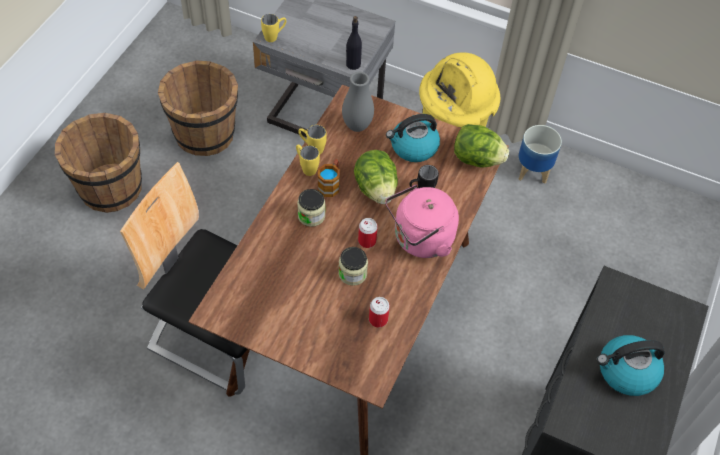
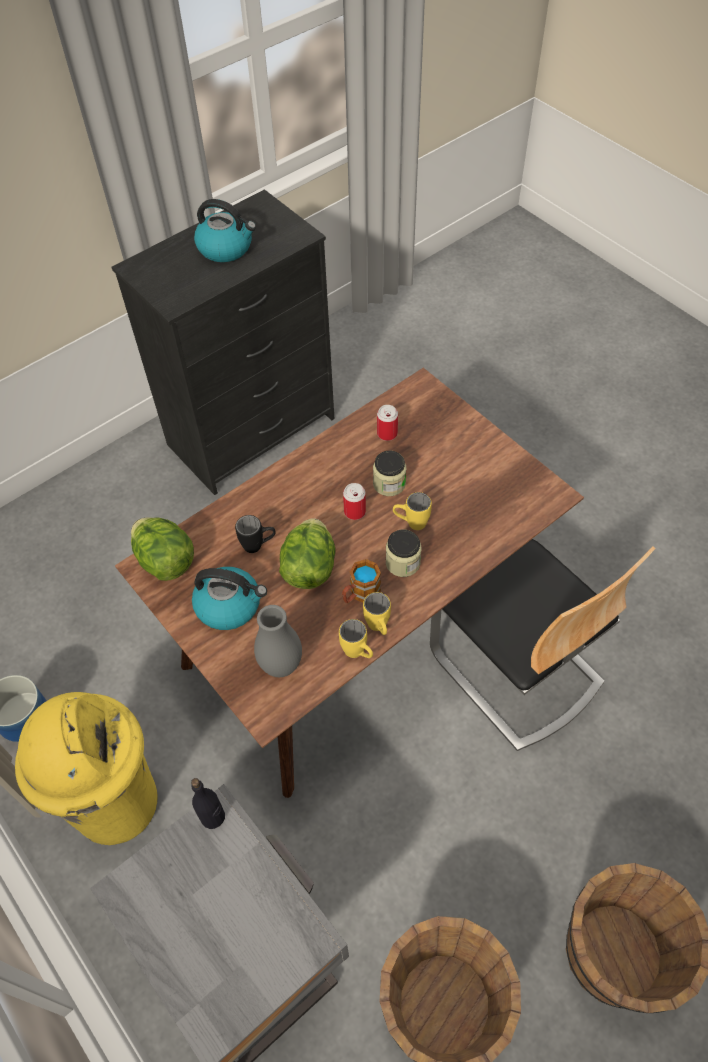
camera: 150 degrees left, 0 degrees up
yellow mug [261,14,286,42] -> yellow mug moved to [393,492,432,530]
pink kettle [385,185,459,258] -> none

